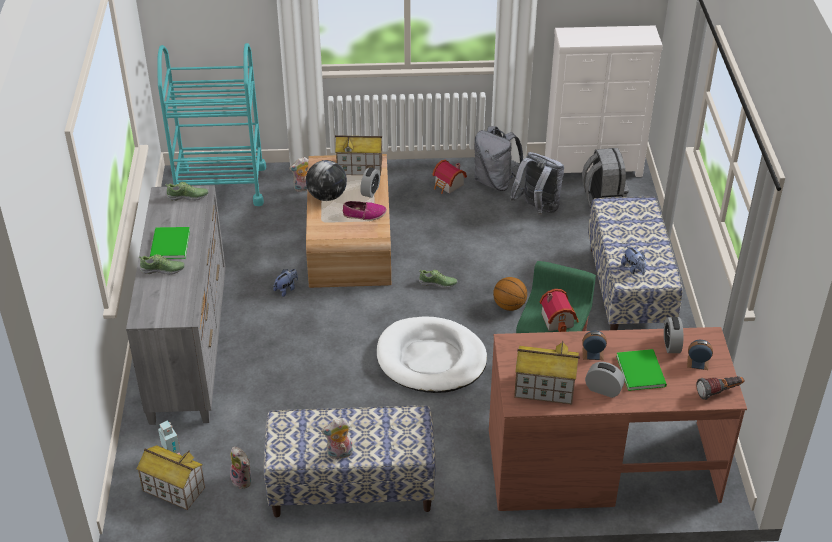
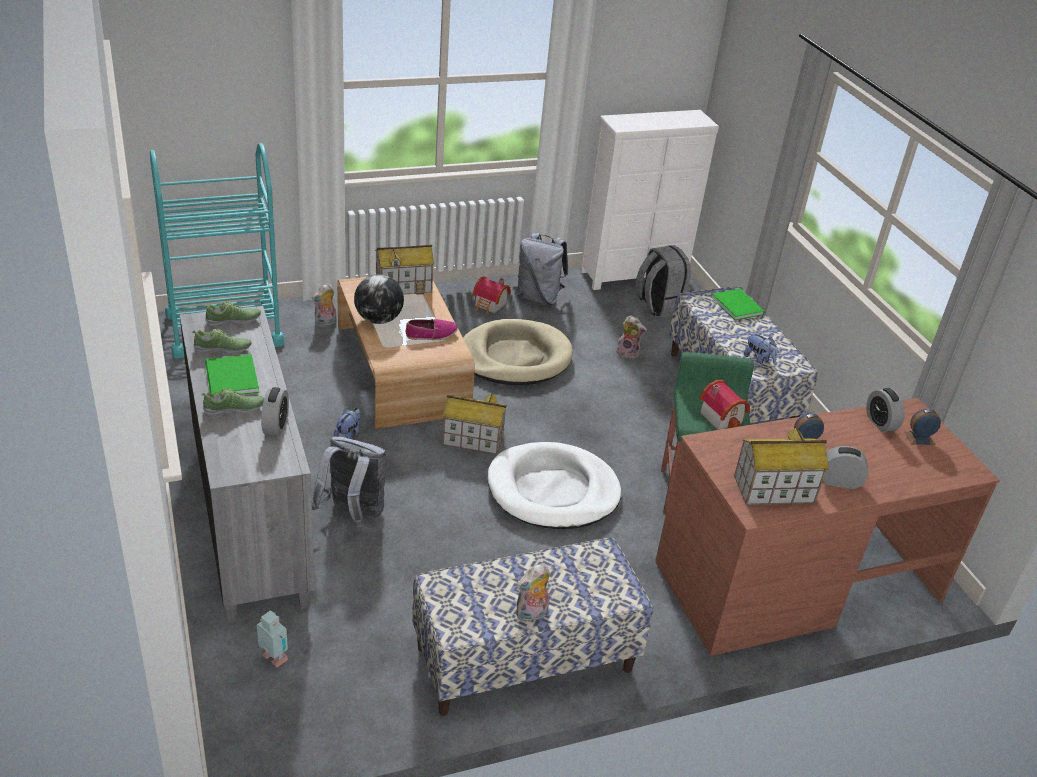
camera: 20 degrees left, 5 degrees down
toy house [137,445,205,510] -> toy house moved to [442,392,507,455]
plush toy [230,447,252,489] -> plush toy moved to [616,315,647,360]
alarm clock [360,167,380,198] -> alarm clock moved to [261,387,289,436]
shoe [419,270,458,289] -> shoe moved to [193,329,251,355]
basketball [493,277,527,311] -> none
grey backpack [510,152,564,215] -> grey backpack moved to [312,436,387,527]
green book [616,349,667,391] -> green book moved to [711,289,765,320]
flashlight [696,376,744,400] -> none
none -> beige dog bed [463,319,573,385]

